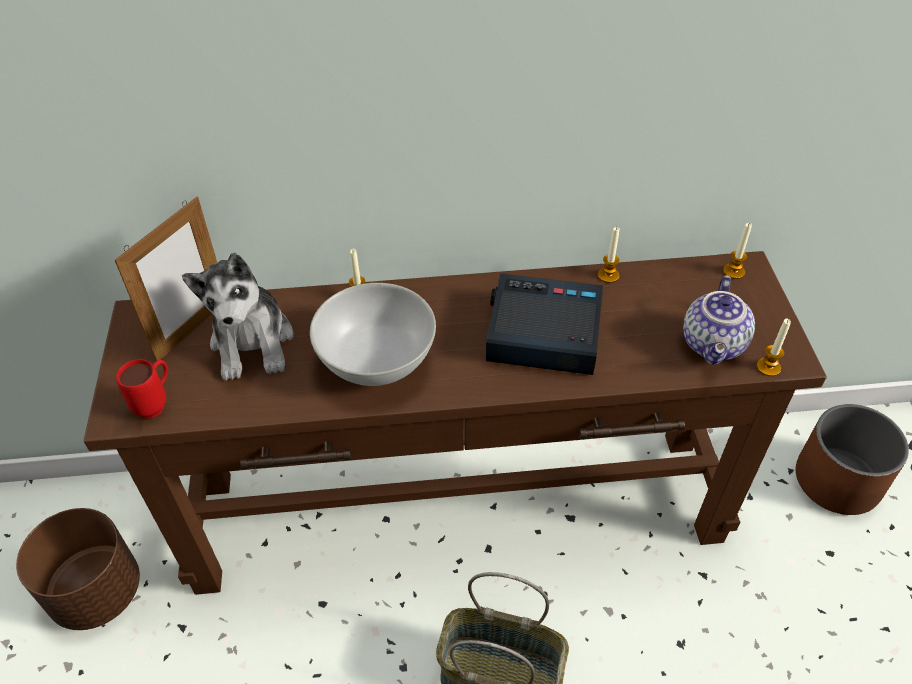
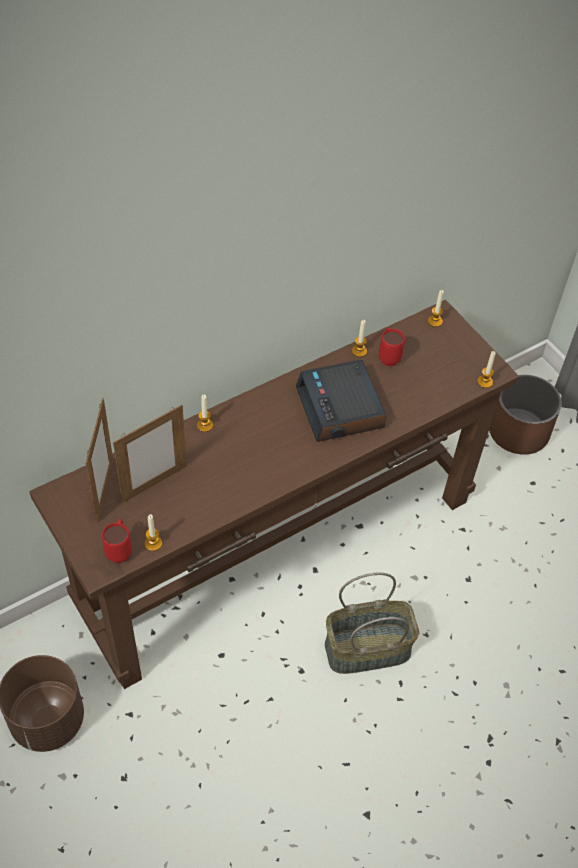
camera: 30 degrees left, 5 degrees up
plush toy [182,252,294,380] -> picture frame [113,405,186,503]
white bowl [310,283,436,386] -> none
alarm clock [486,273,603,375] -> alarm clock turned 90 degrees counterclockwise [296,360,387,442]
teapot [683,275,755,365] -> none
none -> candle [145,514,162,551]
none -> red mug [379,328,405,367]

